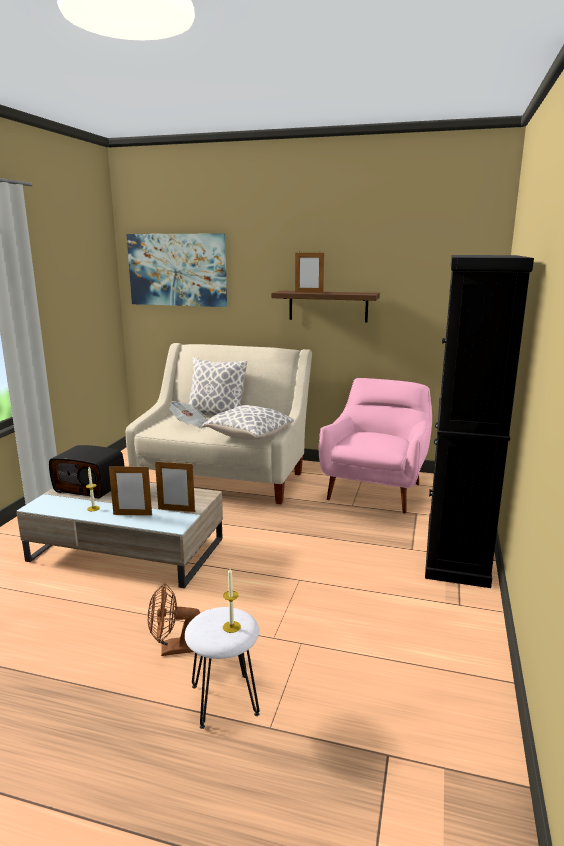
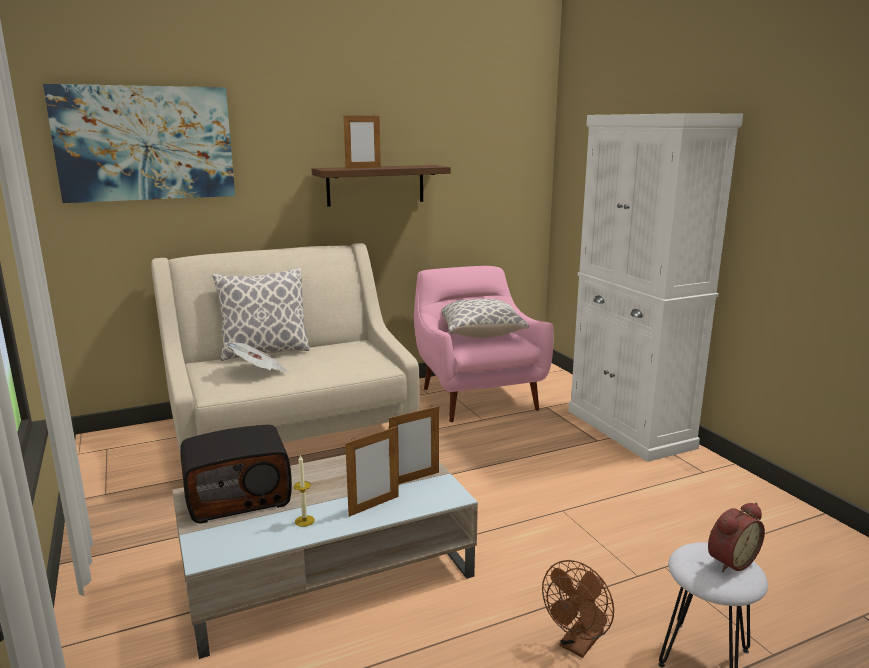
camera: 40 degrees left, 0 degrees up
pillow [202,405,294,440] -> pillow moved to [441,299,529,338]
candle [223,569,241,633] -> alarm clock [708,503,765,572]
black cabinet [425,255,534,588] -> white cabinet [568,113,743,462]

